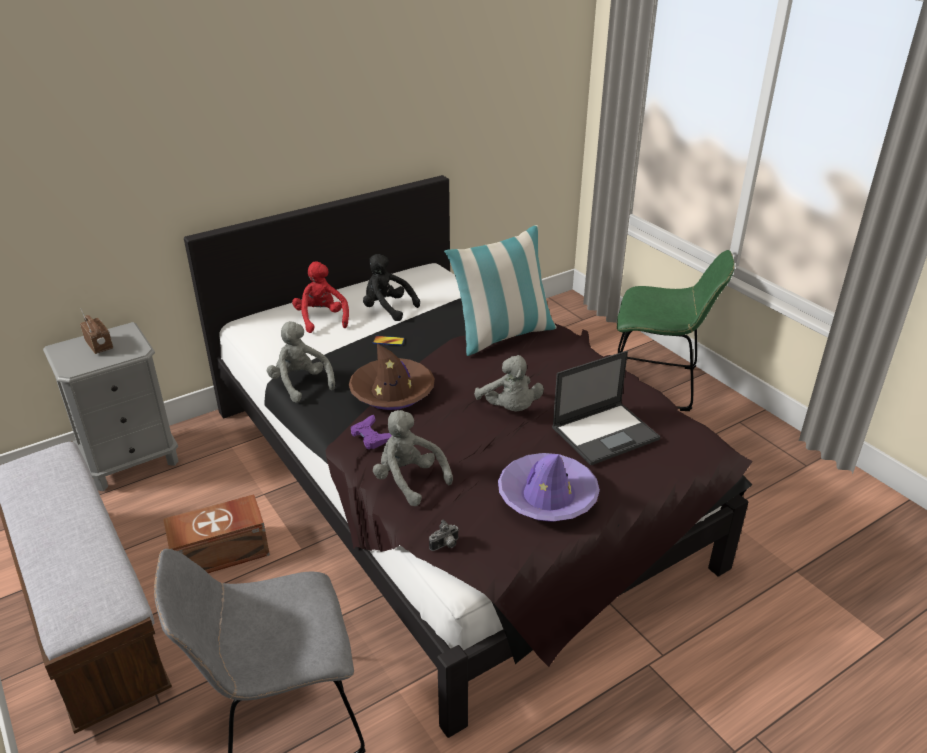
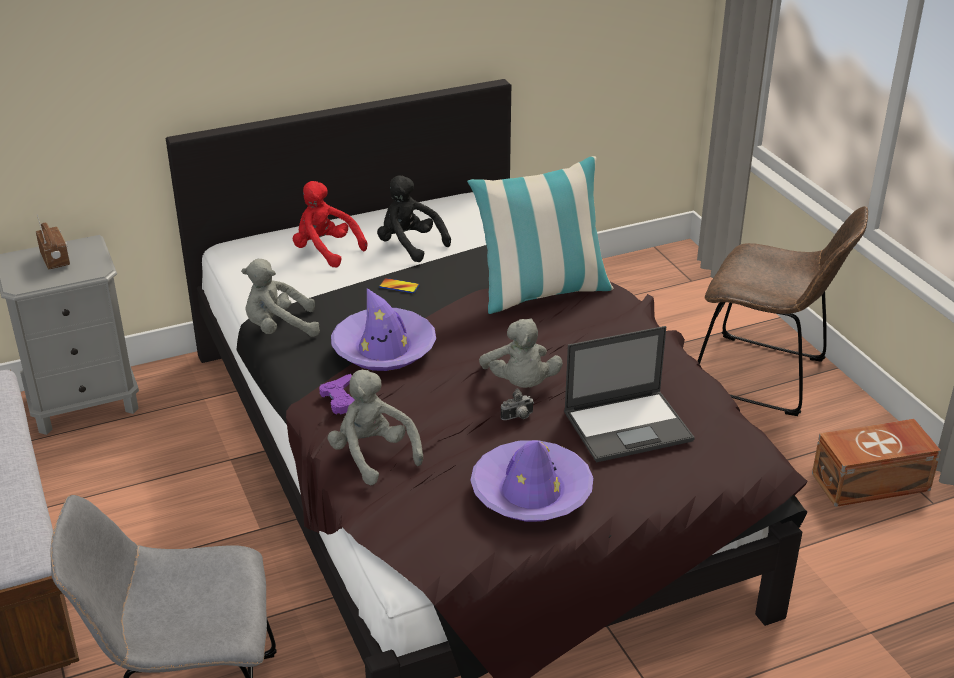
camera: 10 degrees right, 0 degrees up
brown storage box [163,494,270,573] -> brown storage box moved to [812,419,941,507]
grey plush toy [267,321,335,403] -> grey plush toy turned 75 degrees counterclockwise [241,259,320,337]
red plush toy [292,261,349,333] -> red plush toy turned 45 degrees counterclockwise [293,181,367,268]
brown hat [349,343,435,410] -> purple hat [331,288,436,371]
camera [429,520,459,551] -> camera moved to [501,388,534,420]
green chair [617,250,735,411] -> brown chair [697,206,868,416]

